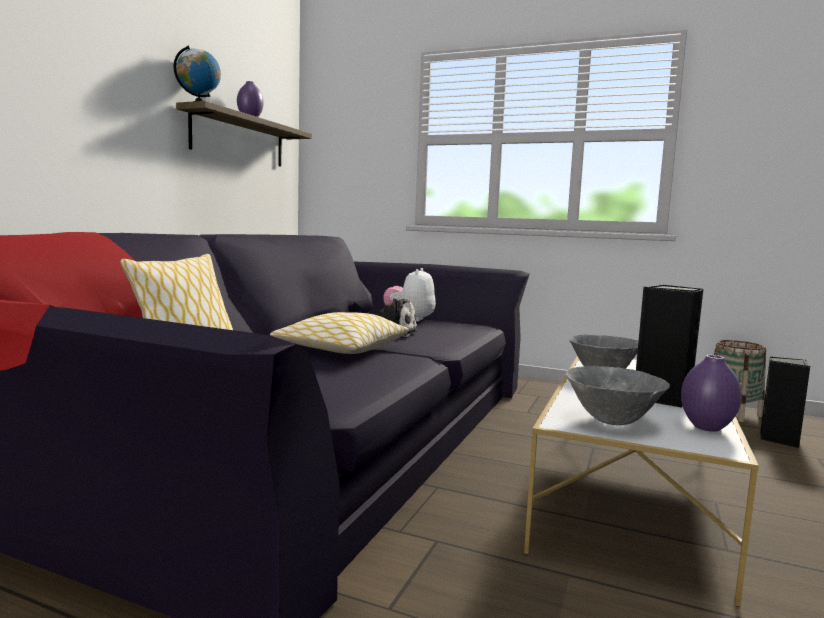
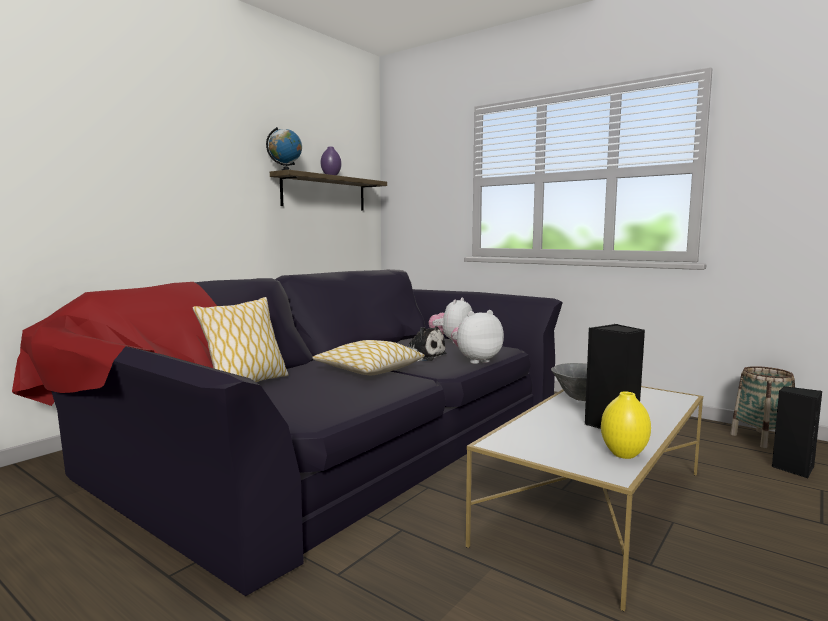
camera: 15 degrees right, 0 degrees up
grey bowl [566,366,670,425] -> none
purple vase [681,355,742,432] -> yellow vase [601,391,651,459]
none -> plush toy [451,310,504,364]

